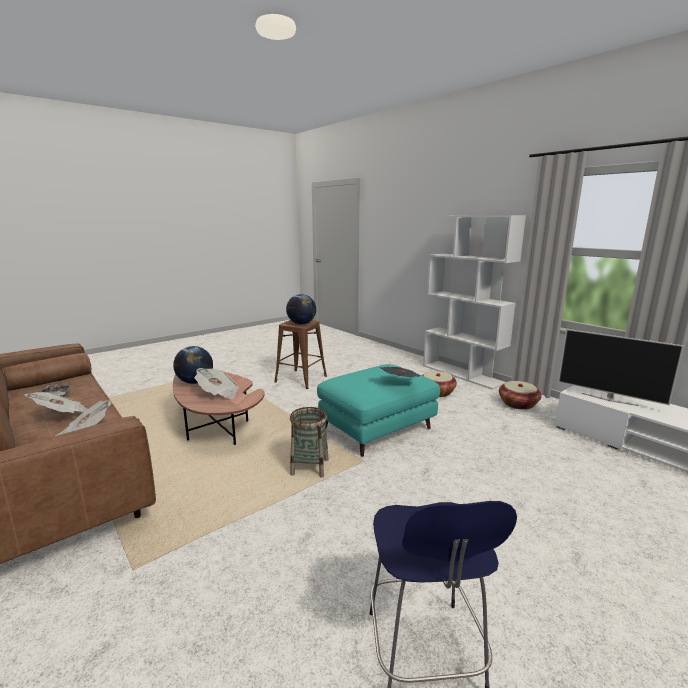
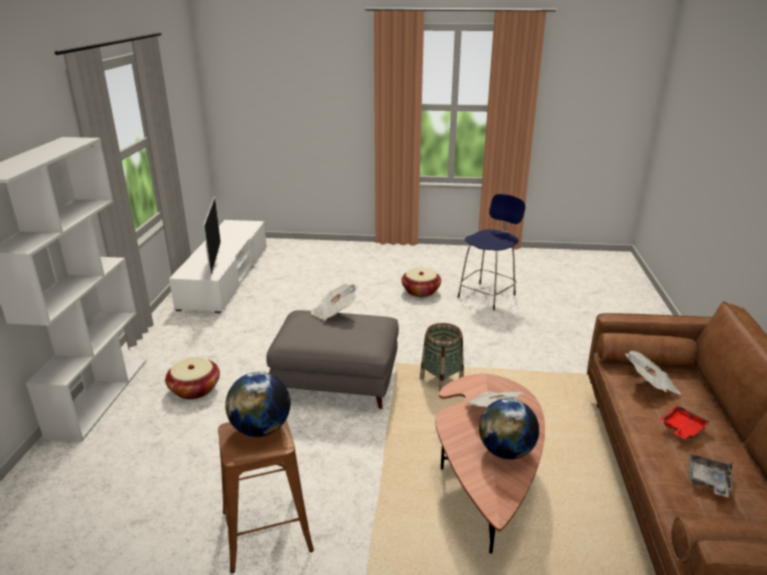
camera: 135 degrees left, 10 degrees up
newspaper [24,392,87,413] -> red tray [660,405,710,439]
turquoise ottoman [317,364,440,457] -> grey ottoman [266,310,399,409]
basket [499,381,542,410] -> basket moved to [401,268,441,297]

